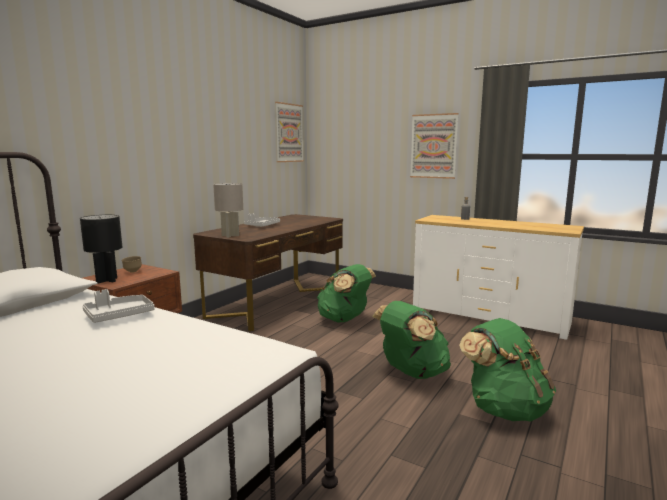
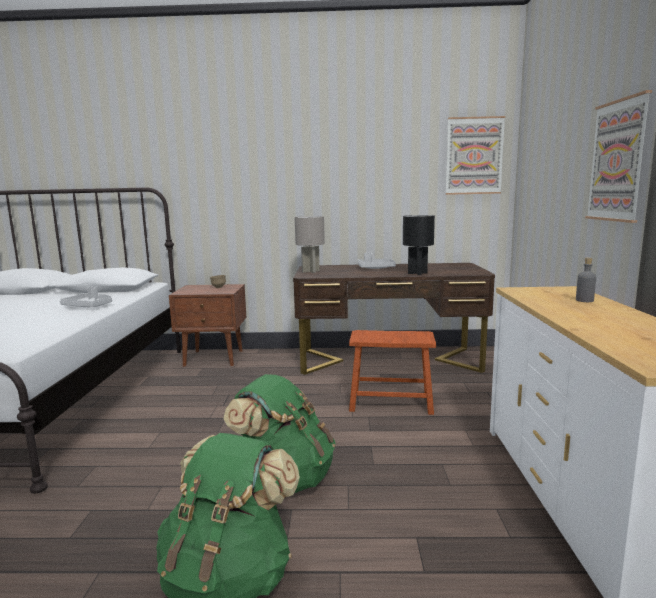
camera: 60 degrees right, 0 degrees up
black table lamp [80,215,122,284] -> black table lamp moved to [403,215,435,275]
green backpack [317,264,376,322] -> brown stool [349,330,436,415]

